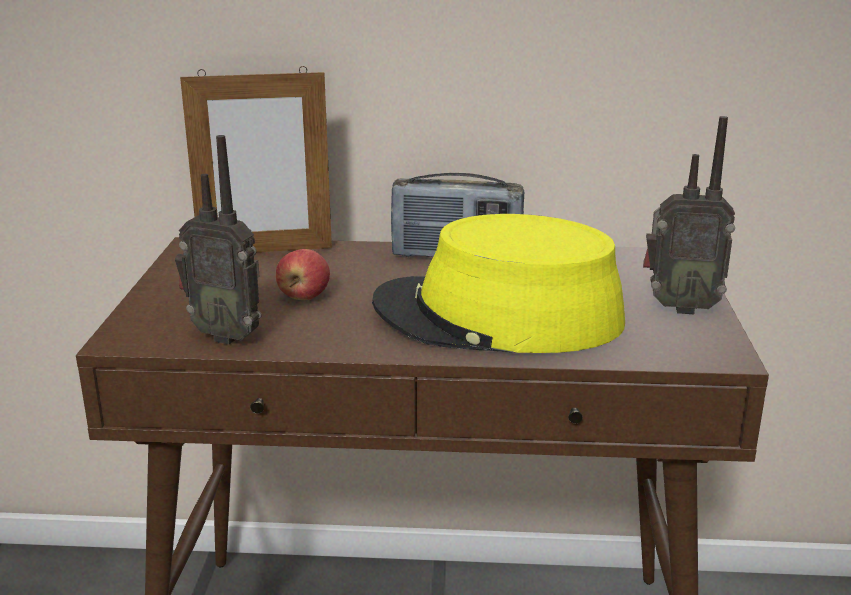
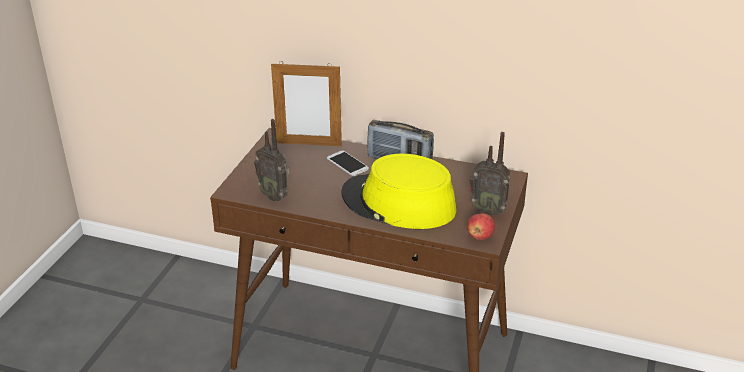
camera: 15 degrees right, 10 degrees up
apple [276,249,330,300] -> apple moved to [467,213,495,240]
none -> phone [327,150,369,176]

